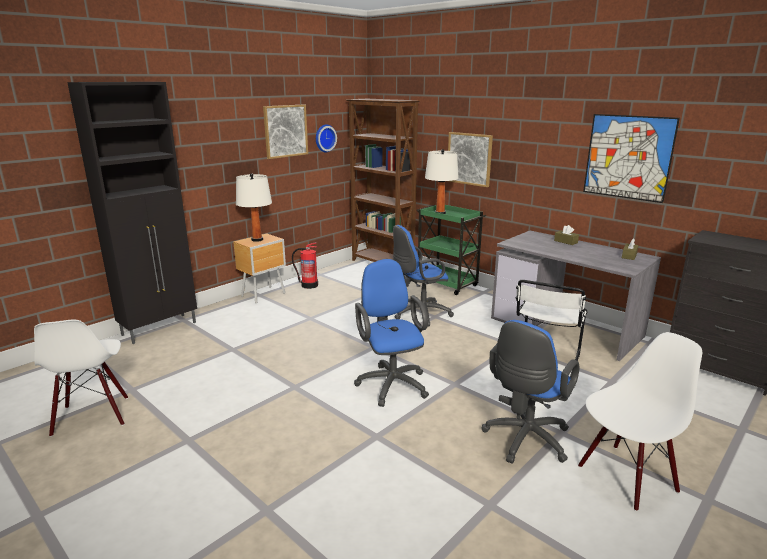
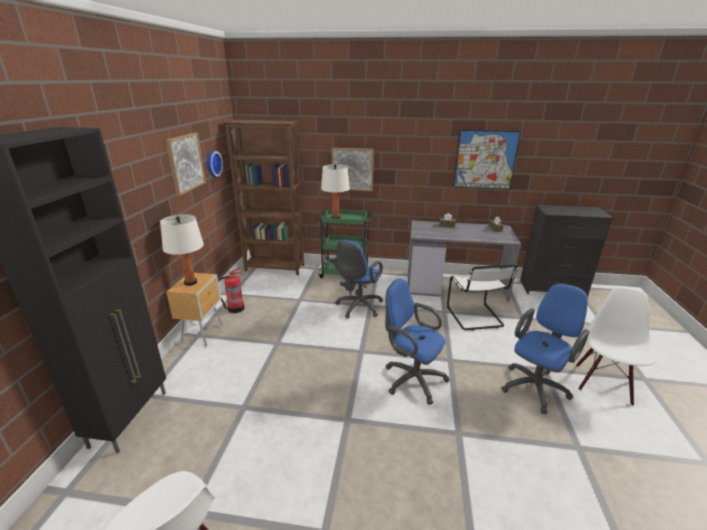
camera: 35 degrees left, 5 degrees up
blue office chair [481,320,579,464] -> blue office chair turned 135 degrees counterclockwise [501,284,589,414]

